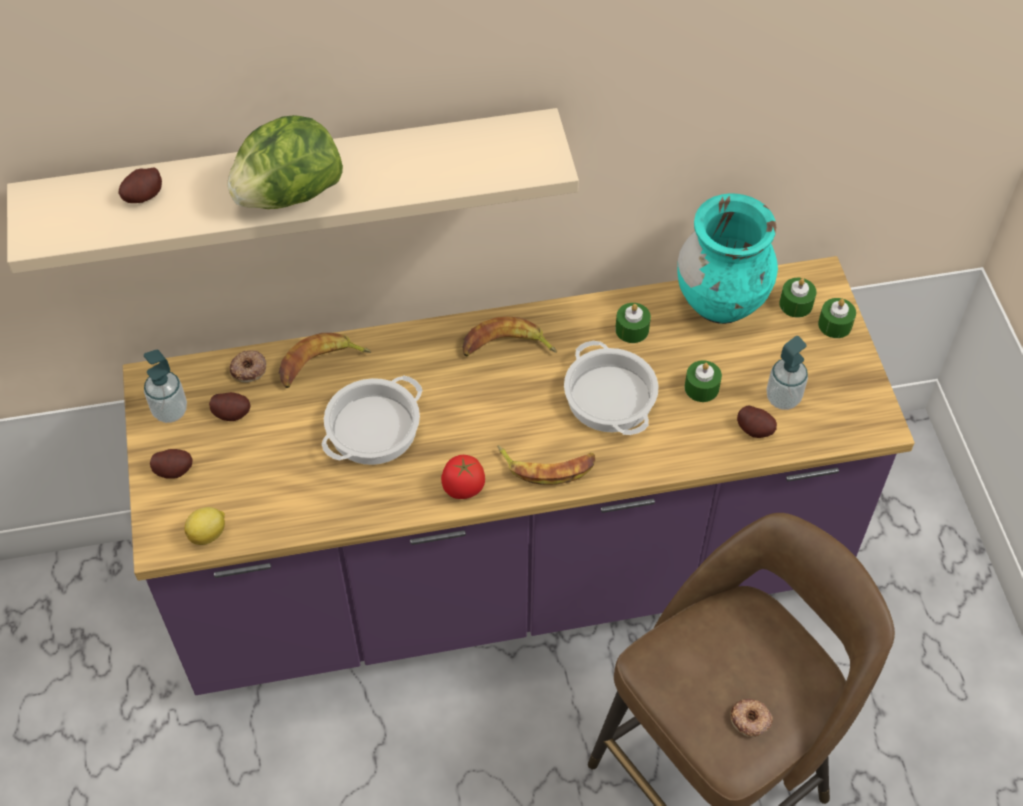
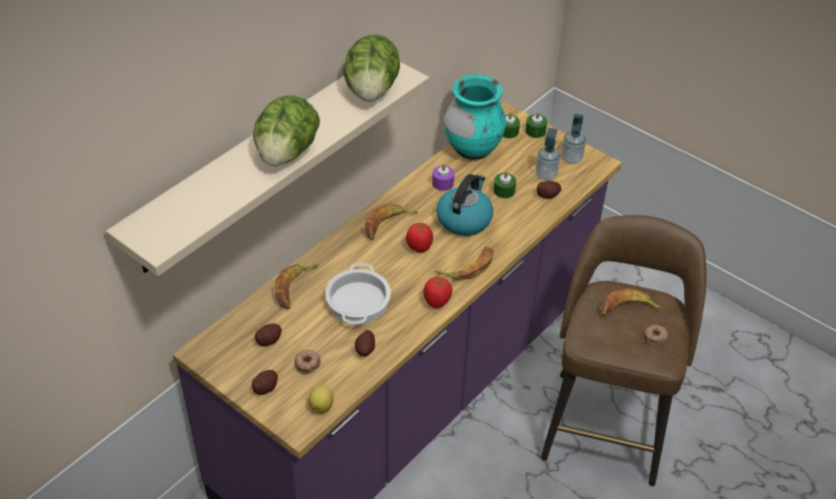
camera: 40 degrees left, 10 degrees down
potato [118,167,162,203] -> potato moved to [355,330,375,357]
soap dispenser [144,350,187,423] -> soap dispenser moved to [561,114,586,164]
donut [230,350,266,383] -> donut moved to [294,349,321,374]
cooking pot [564,341,658,435] -> kettle [436,174,493,236]
green candle [615,303,651,343] -> purple candle [432,164,454,191]
none -> lettuce [343,34,400,102]
none -> tomato [406,223,433,252]
none -> banana [601,289,663,316]

